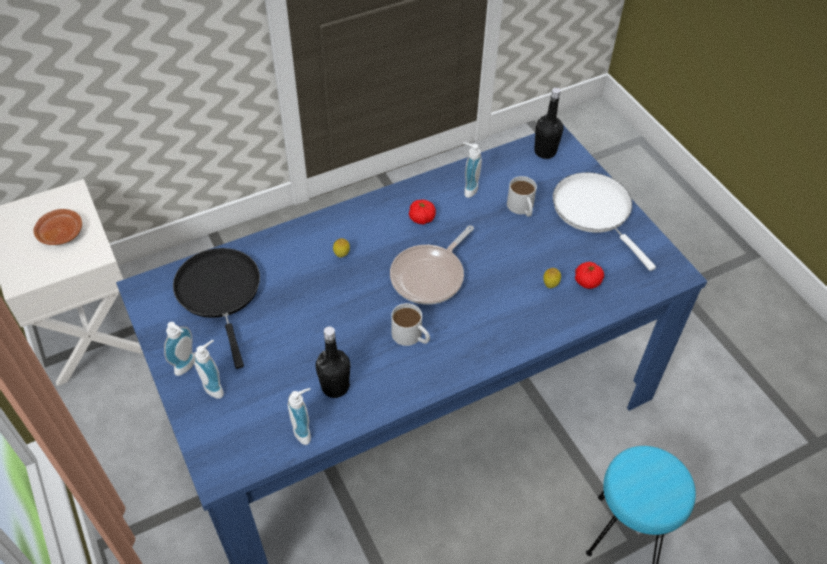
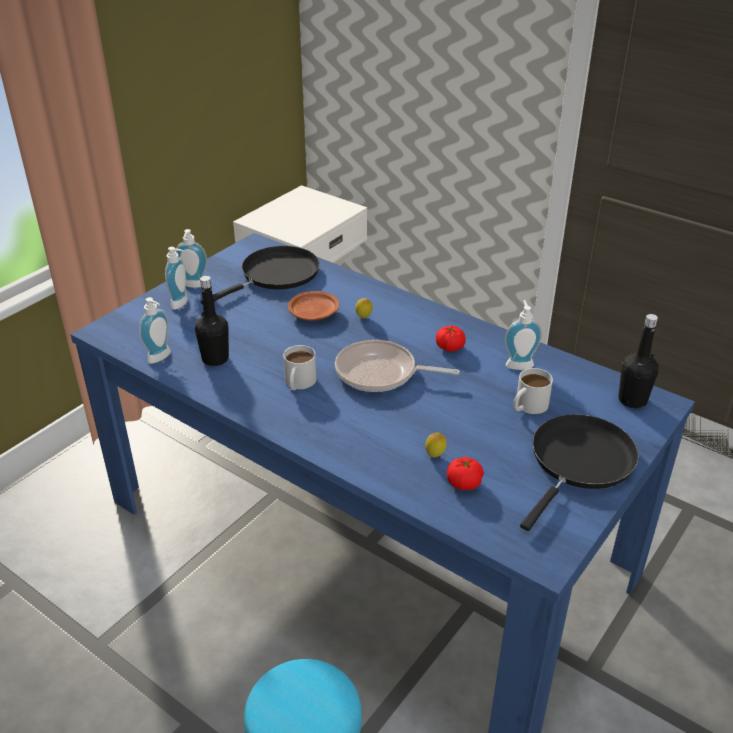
camera: 65 degrees right, 15 degrees down
brown plate [33,209,82,245] -> brown plate moved to [288,291,339,321]
white frying pan [553,172,656,271] -> black frying pan [520,414,639,531]

